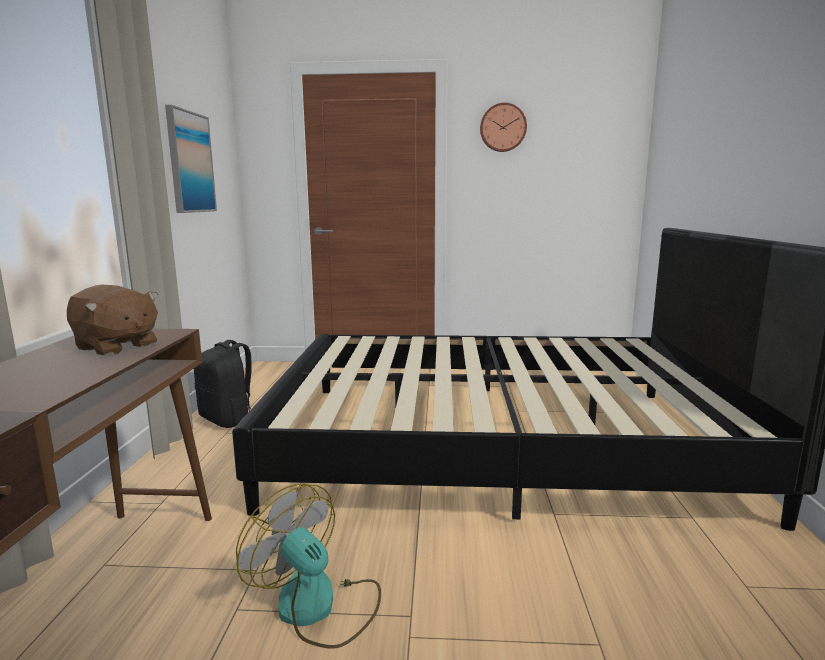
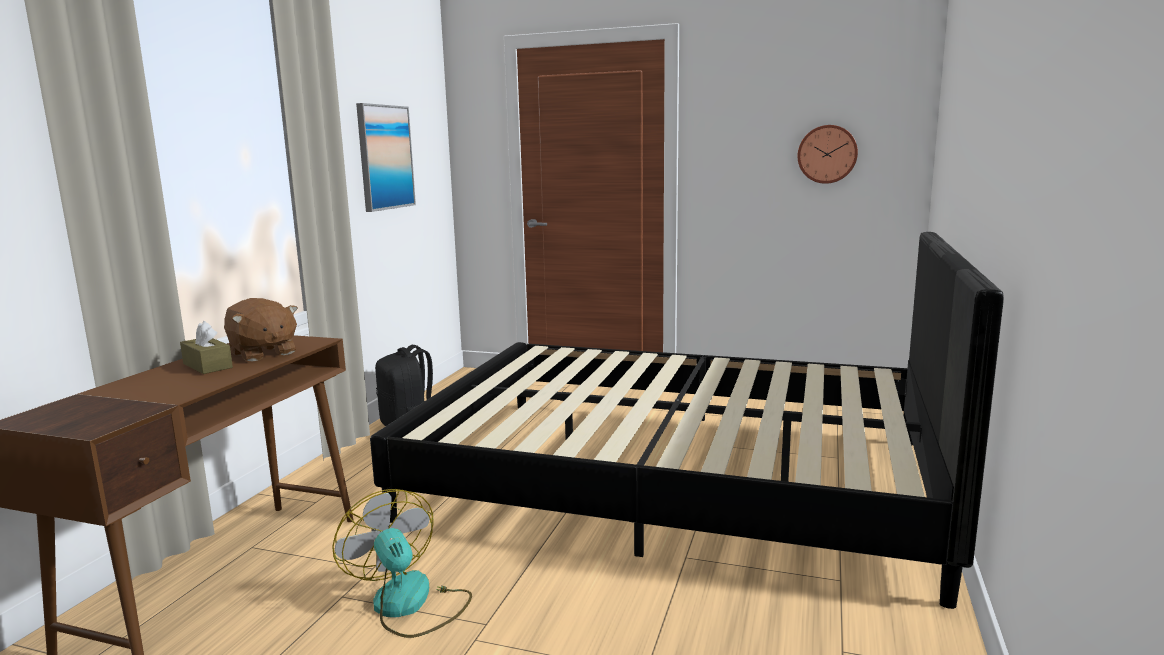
camera: 15 degrees right, 0 degrees up
wall clock [480,103,527,152] -> wall clock moved to [798,125,858,184]
none -> brown tissue box [180,321,233,374]

